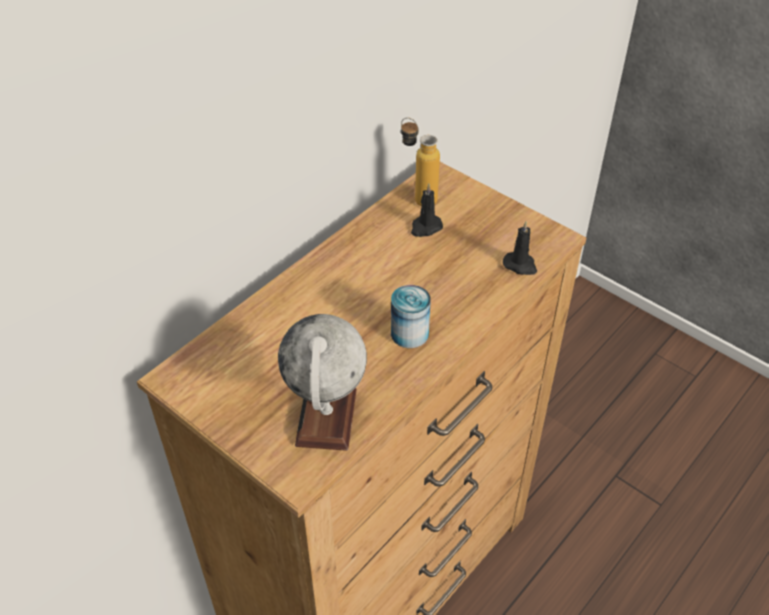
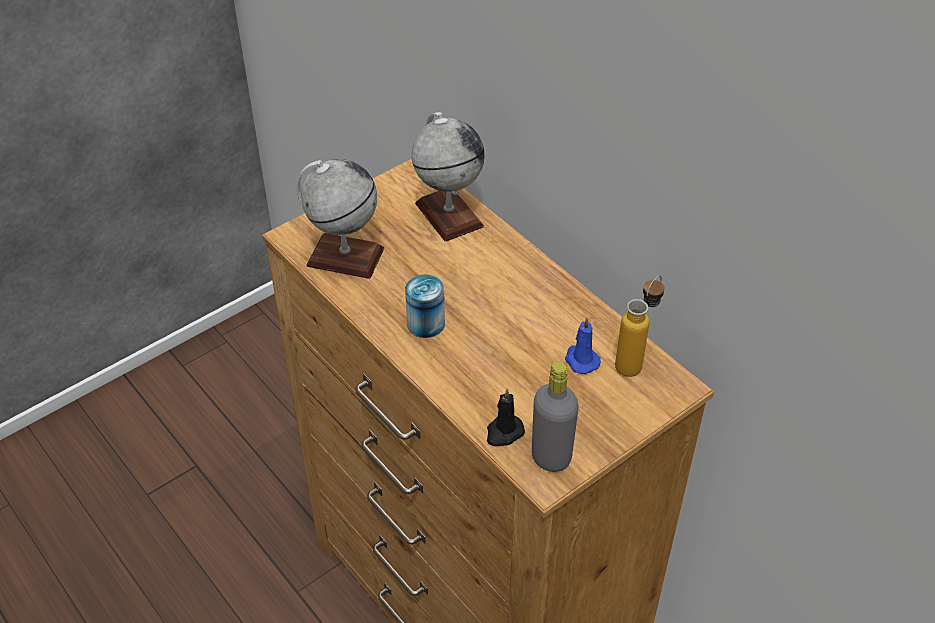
camera: 100 degrees right, 0 degrees up
black candle [411,183,443,237] -> blue candle [565,318,601,374]
none -> globe [412,112,485,242]
none -> grey bottle [532,361,579,472]

